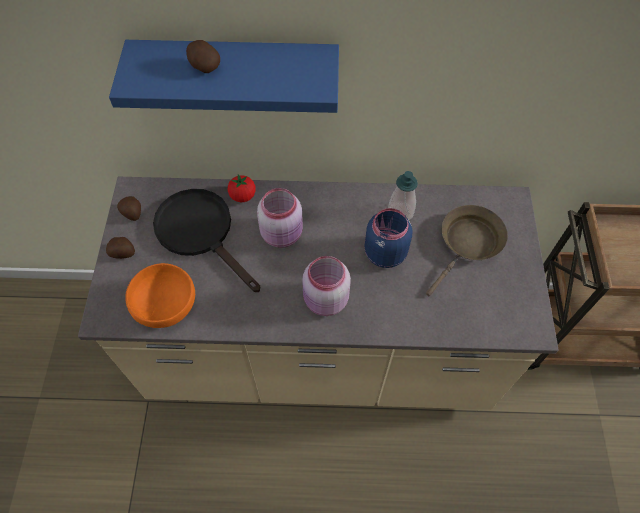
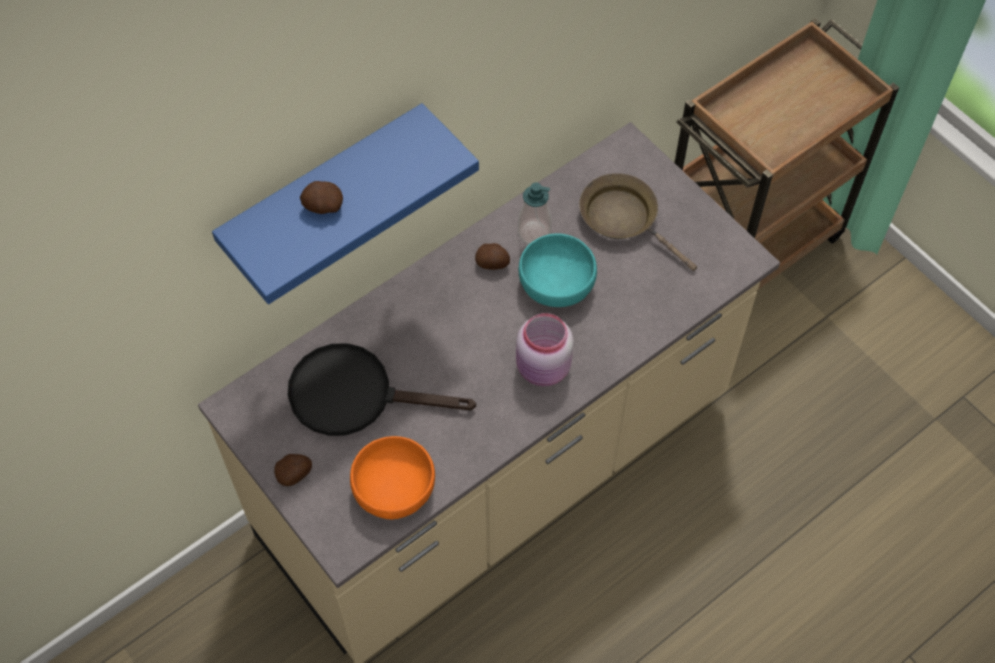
camera: 40 degrees left, 0 degrees up
potato [117,196,141,221] -> potato moved to [475,243,510,270]
tomato [228,174,256,202] -> none
pink jar [257,188,303,248] -> none
blue jar [364,208,413,268] -> turquoise bowl [519,234,597,307]
brown frying pan [426,205,508,296] -> brown frying pan turned 45 degrees counterclockwise [579,173,697,271]

